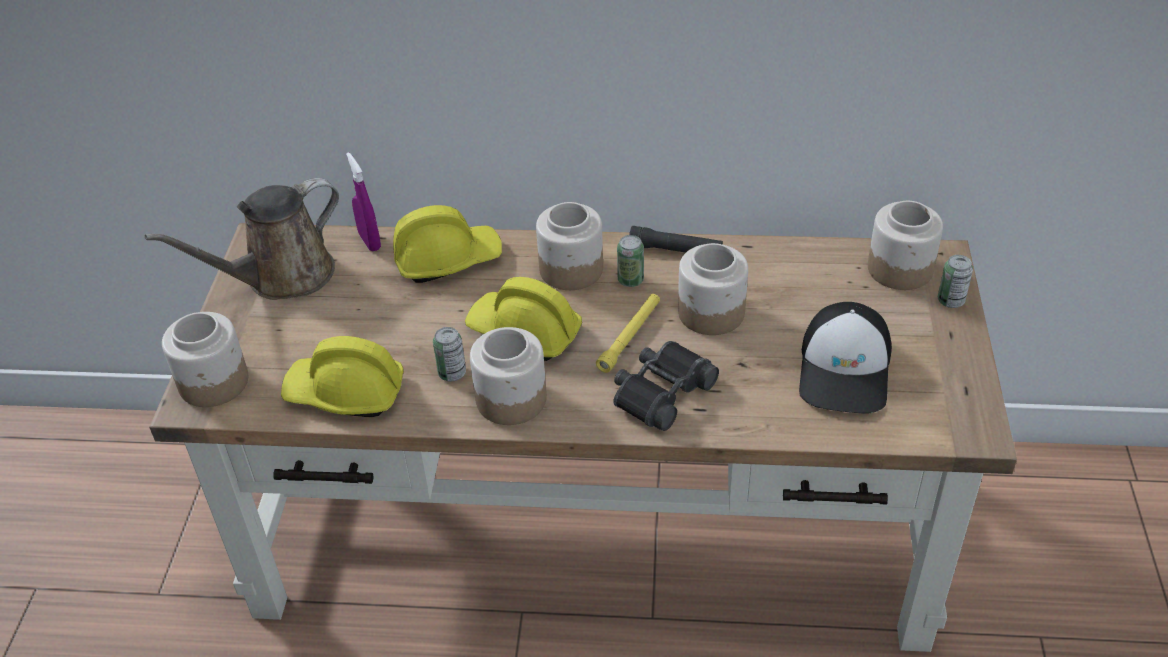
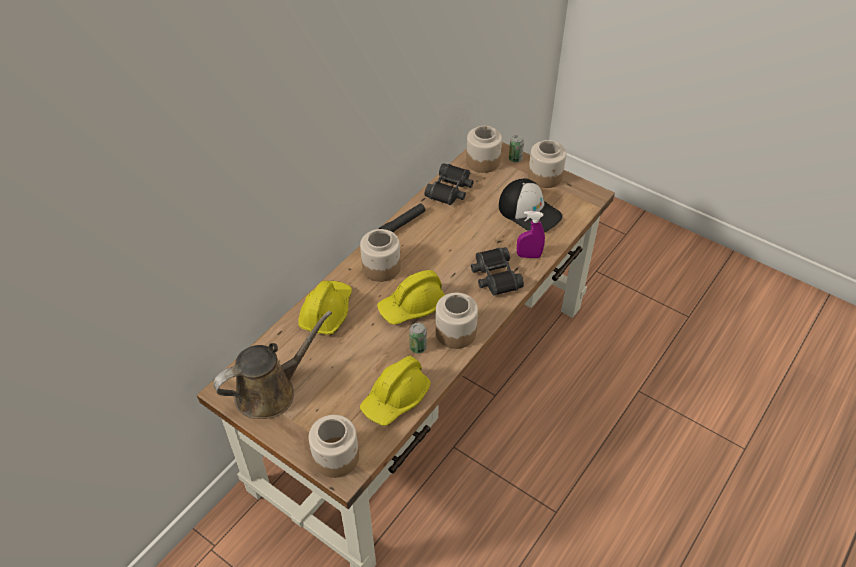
camera: 60 degrees left, 5 degrees up
brown watering can [145,178,339,300] -> brown watering can turned 120 degrees counterclockwise [213,311,332,419]
purple spray bottle [346,152,381,251] -> purple spray bottle moved to [517,211,545,258]
yellow flashlight [596,294,660,373] -> none
can [617,235,644,287] -> none
jar [678,243,748,335] -> jar moved to [528,140,566,188]
none -> black binoculars [425,163,474,205]

